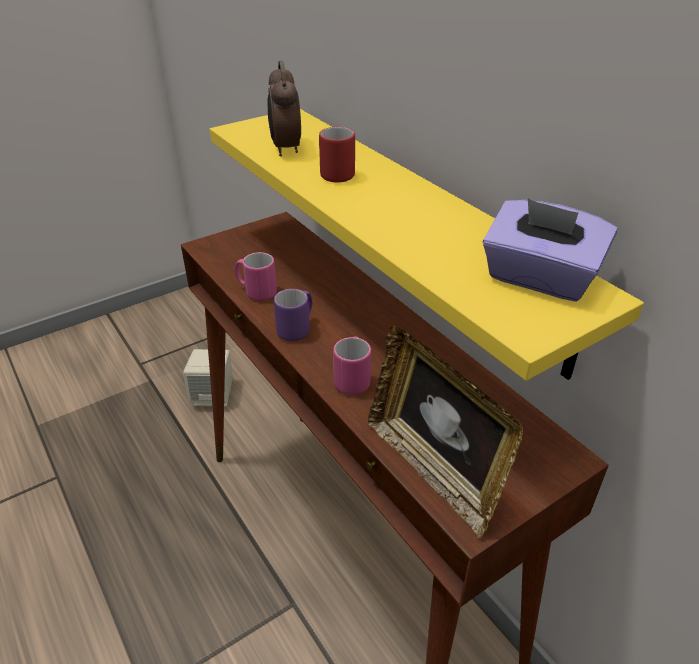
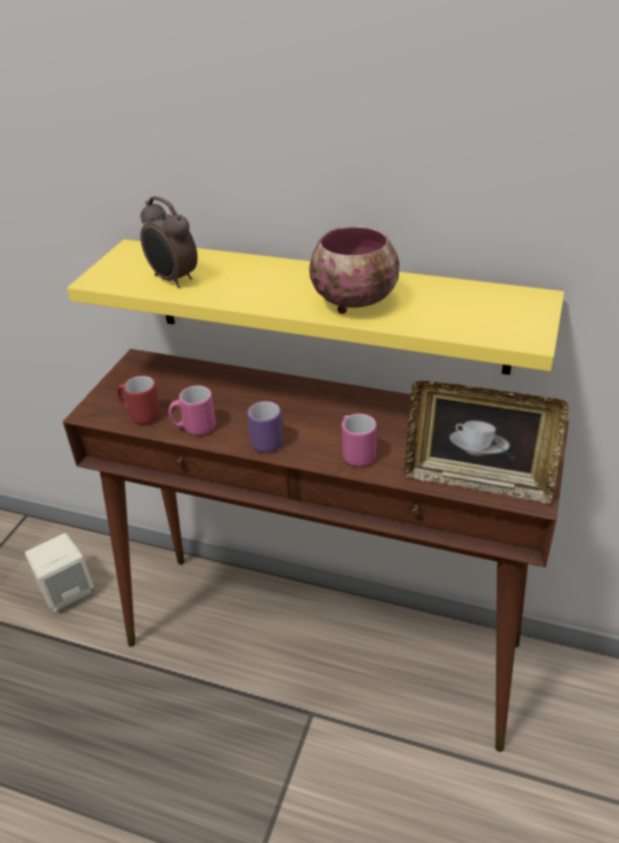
camera: 35 degrees left, 0 degrees up
red mug [319,127,355,183] -> red mug moved to [117,376,161,424]
purple tissue box [483,199,618,302] -> none
none -> bowl [309,226,399,314]

